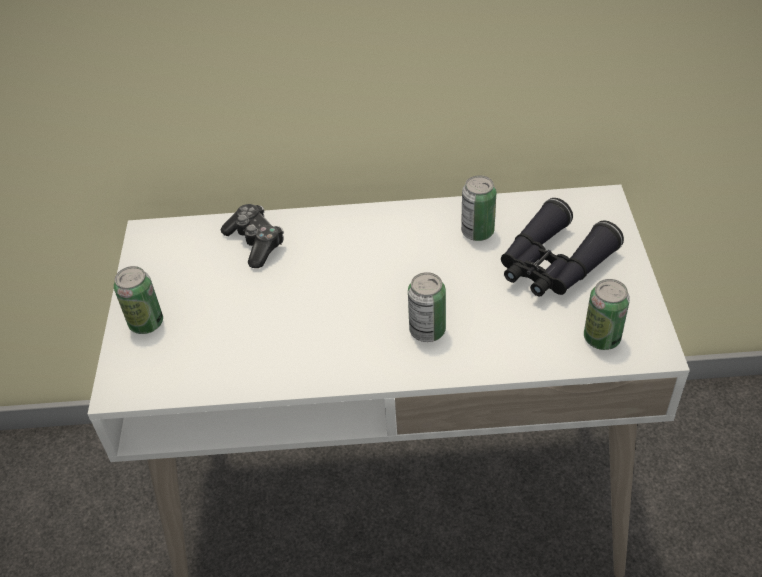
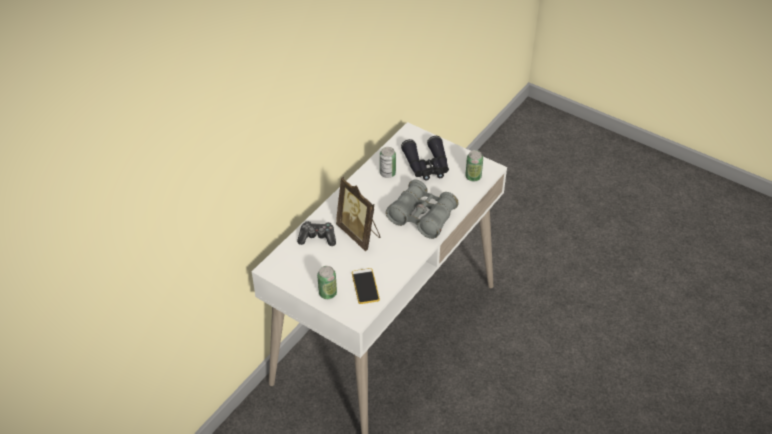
camera: 55 degrees left, 0 degrees up
can [408,272,446,342] -> grey binoculars [386,180,459,239]
none -> picture frame [336,177,381,251]
none -> phone [352,268,380,304]

